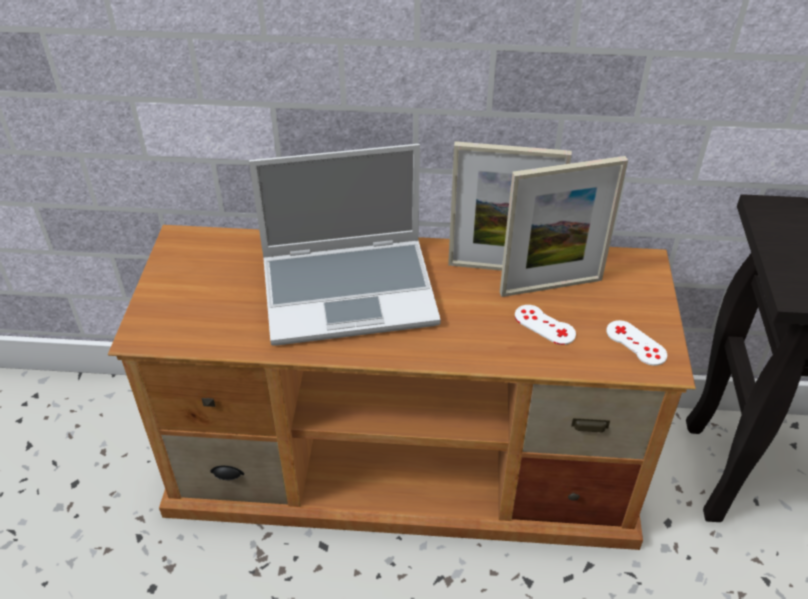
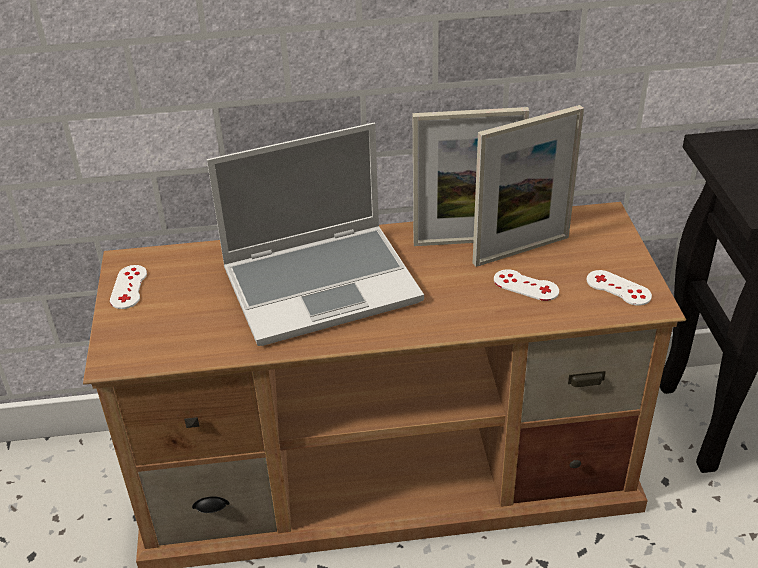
camera: 10 degrees left, 5 degrees down
none -> white game controller [110,265,147,309]

